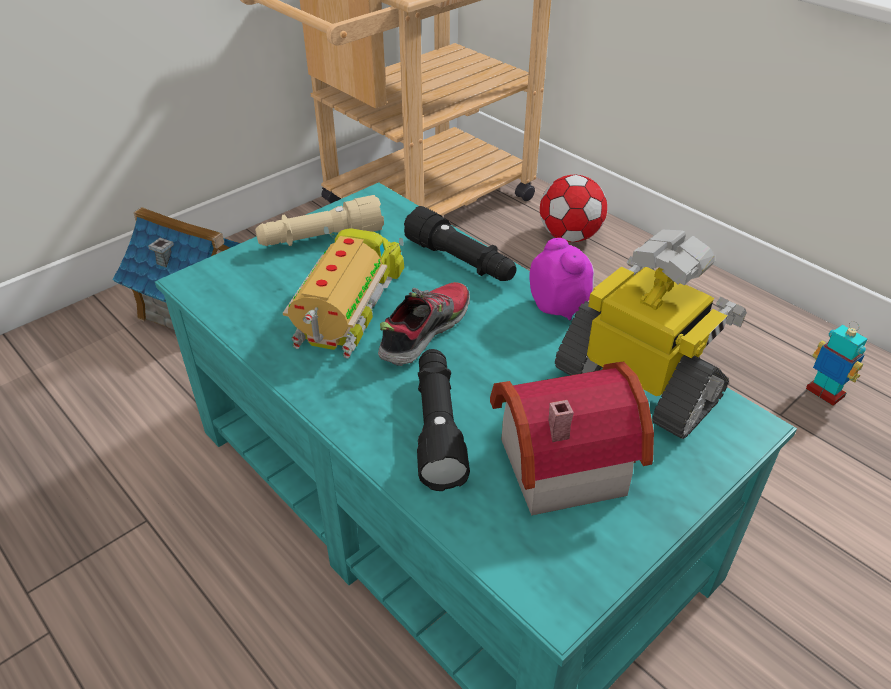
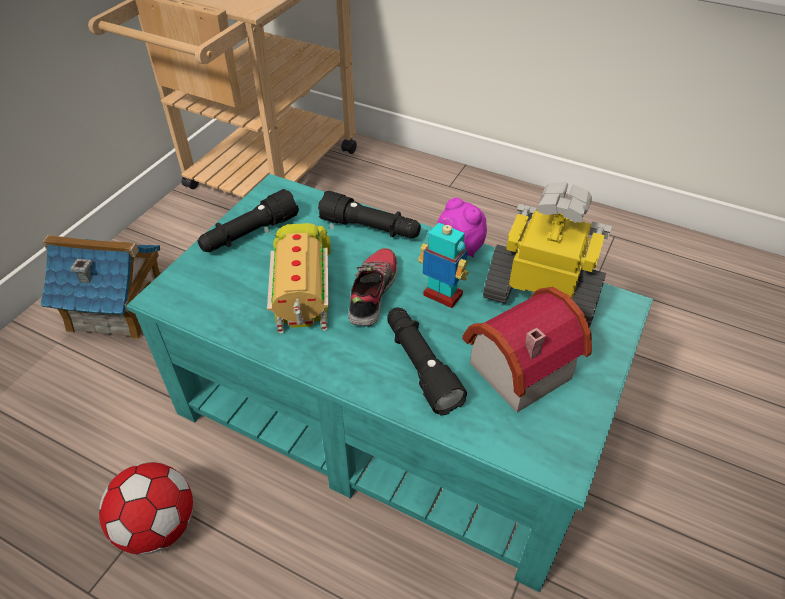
camera: 20 degrees left, 5 degrees up
beige flashlight [255,195,384,246] -> black flashlight [198,189,299,252]
football [540,175,607,242] -> football moved to [99,462,193,555]
toy robot [806,321,867,406] -> toy robot moved to [418,218,469,308]

